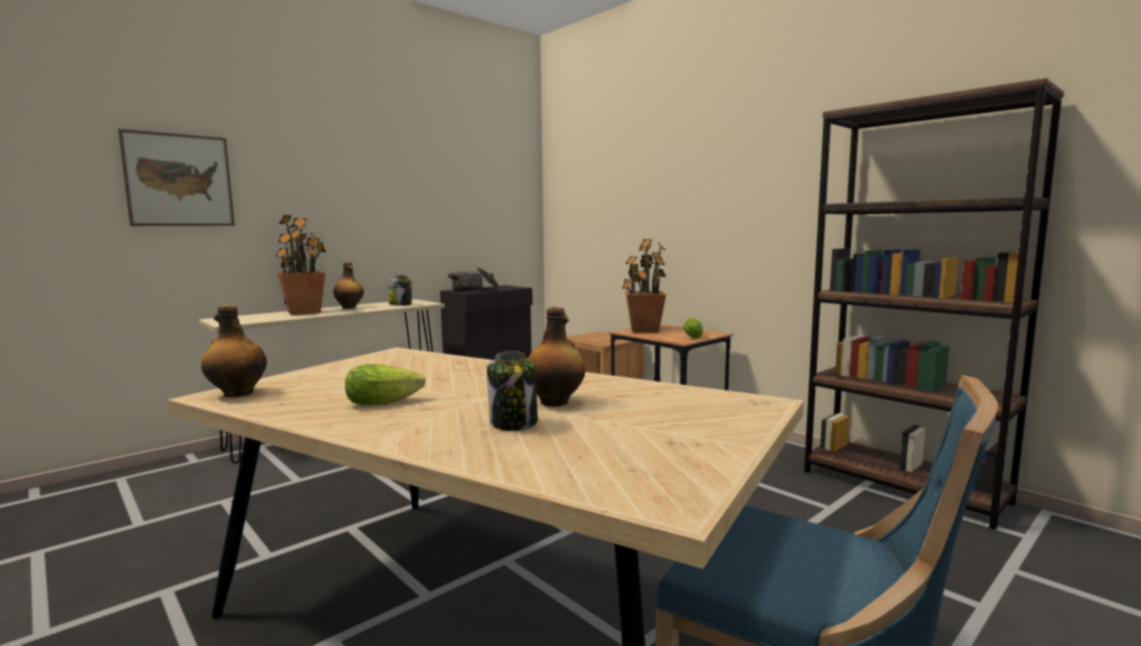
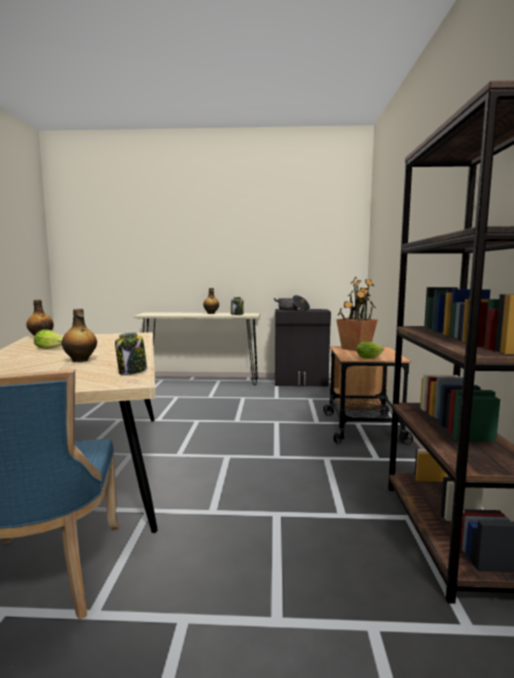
camera: 45 degrees right, 0 degrees up
picture [118,129,235,226] -> none
potted plant [275,215,326,315] -> none
jar [487,351,538,431] -> jar moved to [115,332,147,375]

